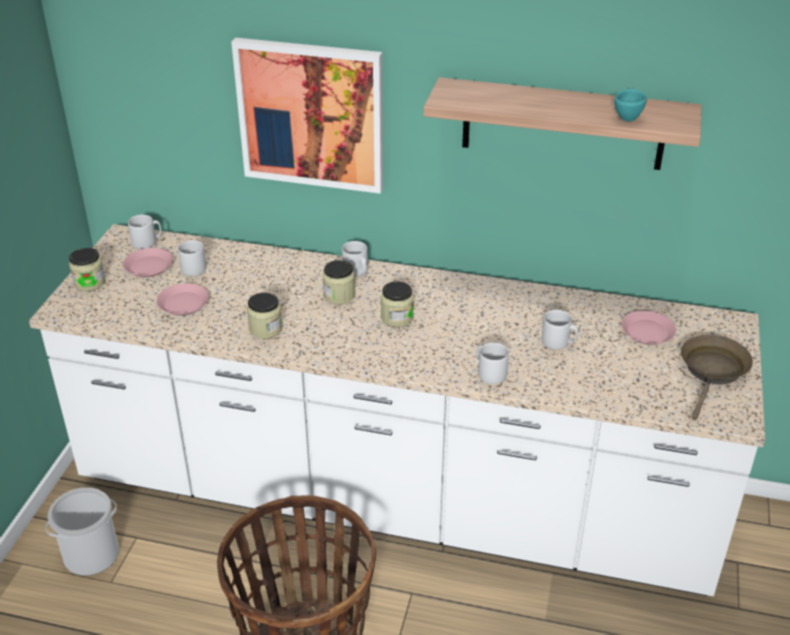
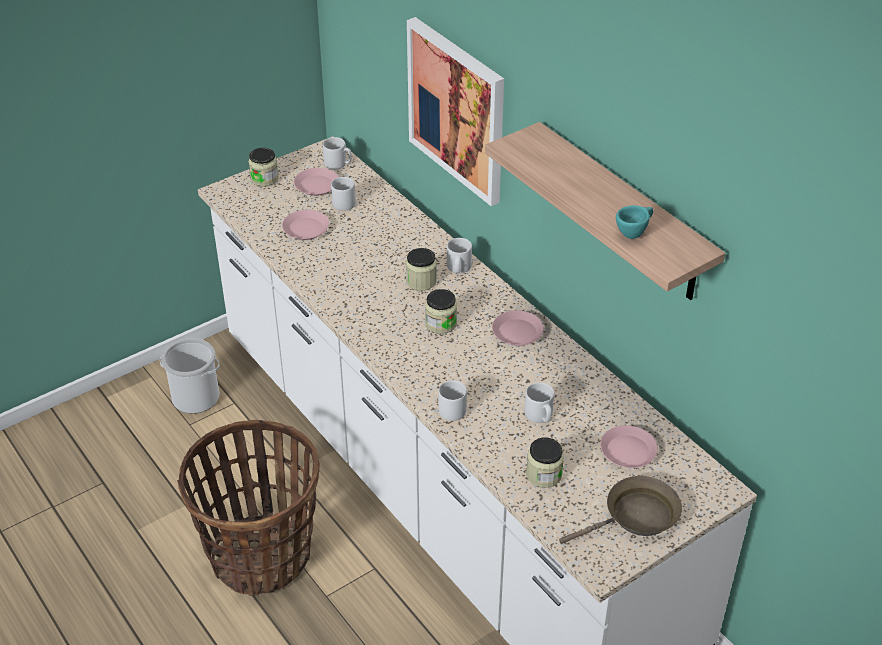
camera: 40 degrees right, 5 degrees up
jar [247,293,282,339] -> jar moved to [526,437,564,488]
none -> pink plate [492,310,544,346]

